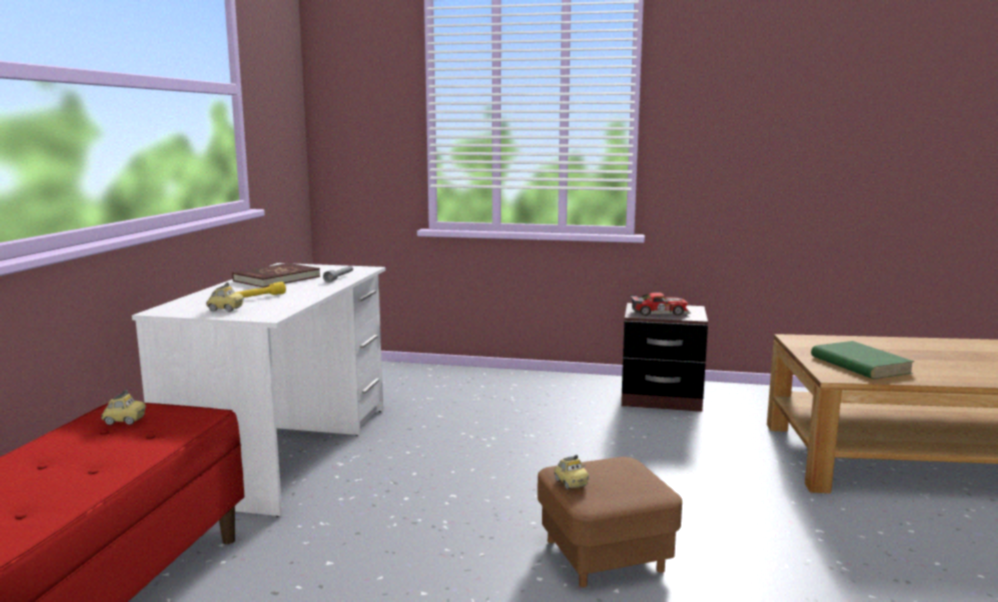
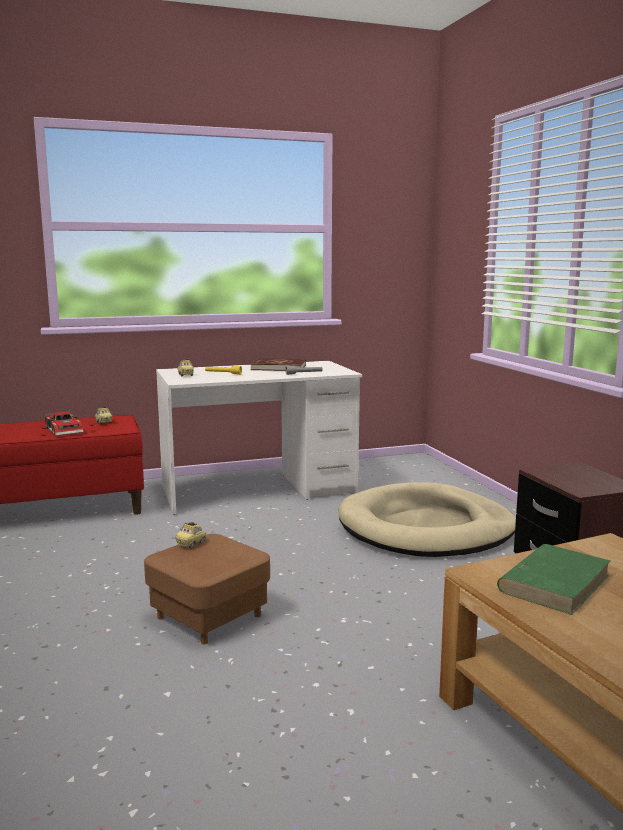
camera: 60 degrees right, 0 degrees up
toy car [630,293,690,316] -> toy car moved to [44,411,84,436]
none -> beige dog bed [338,482,516,557]

